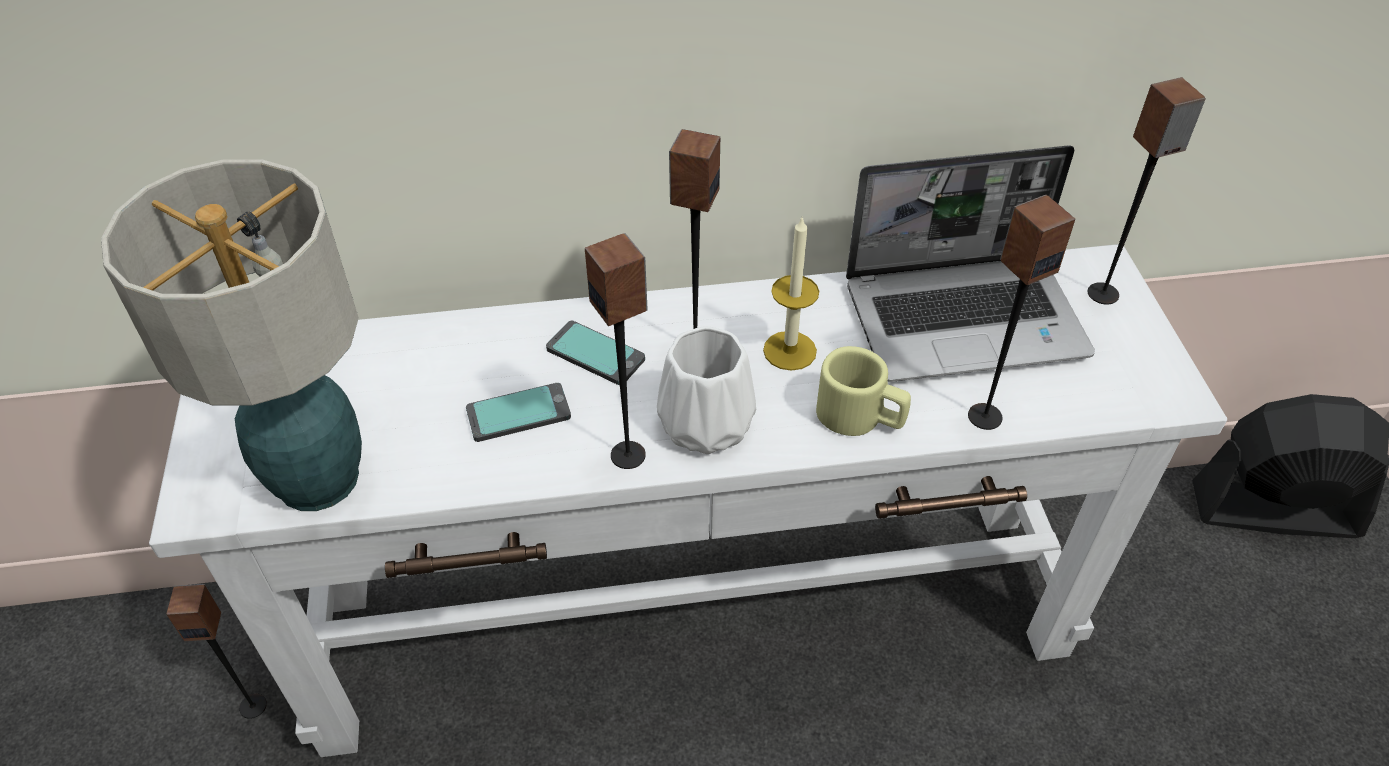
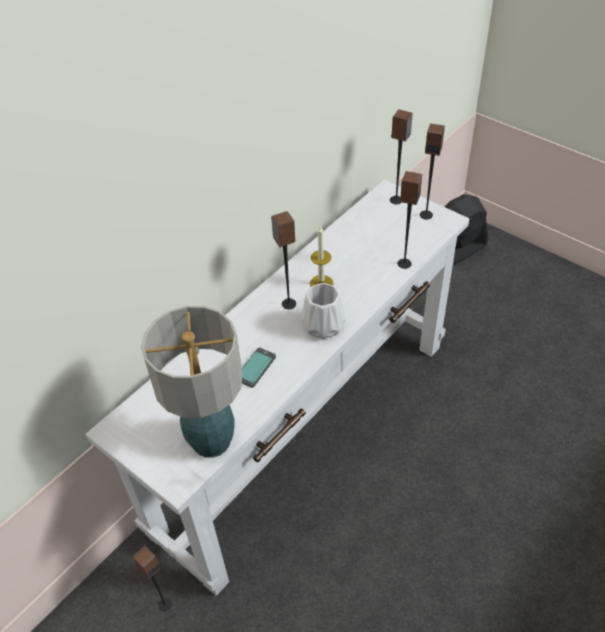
camera: 40 degrees left, 0 degrees up
phone [546,321,645,385] -> none
speaker [585,233,648,469] -> speaker moved to [420,123,445,219]
beige mug [816,346,911,436] -> none
laptop [846,145,1095,382] -> none

